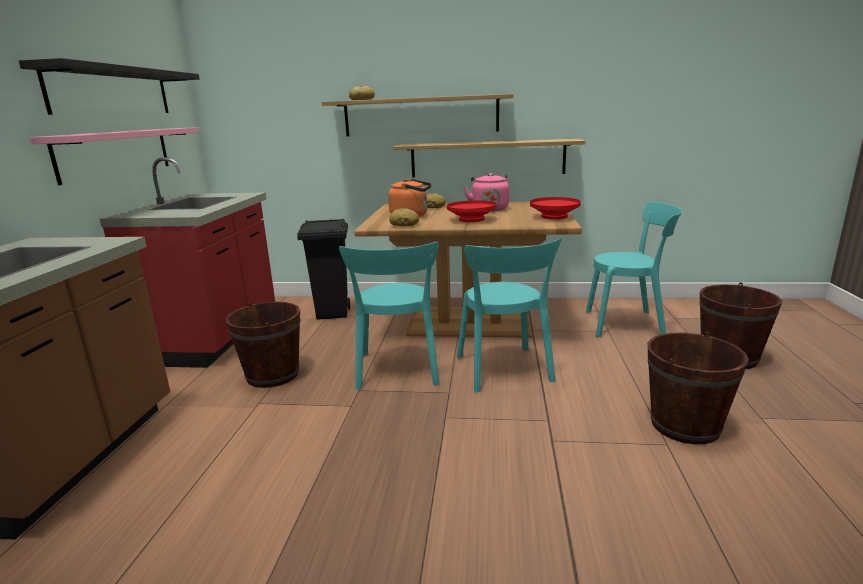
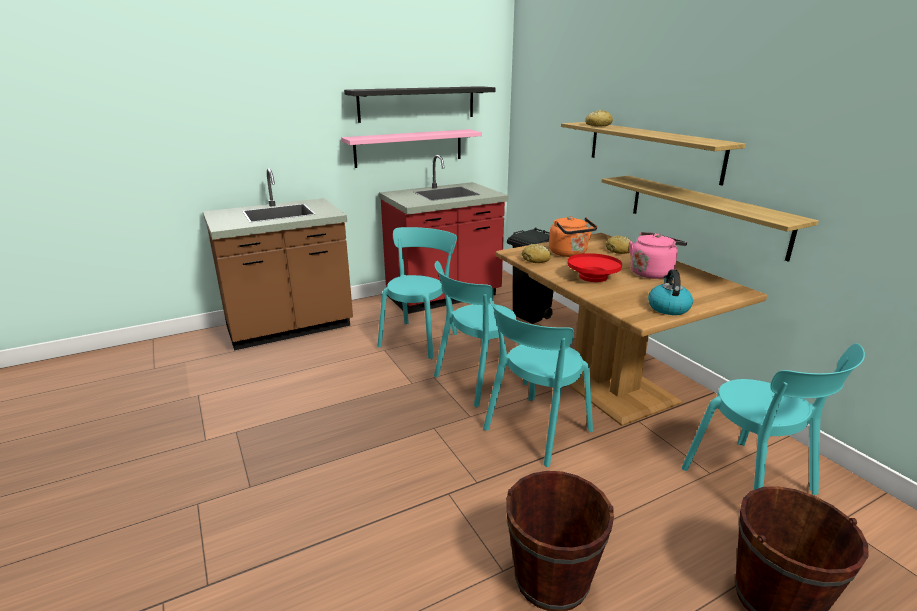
camera: 55 degrees right, 5 degrees up
brown bucket [226,302,300,388] -> turquoise chair [378,227,458,359]
red bowl [530,197,581,220] -> kettle [648,269,693,315]

